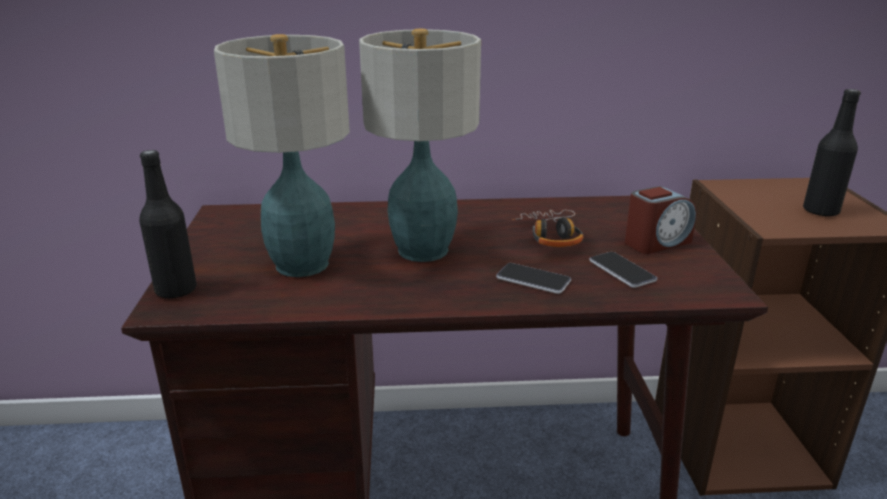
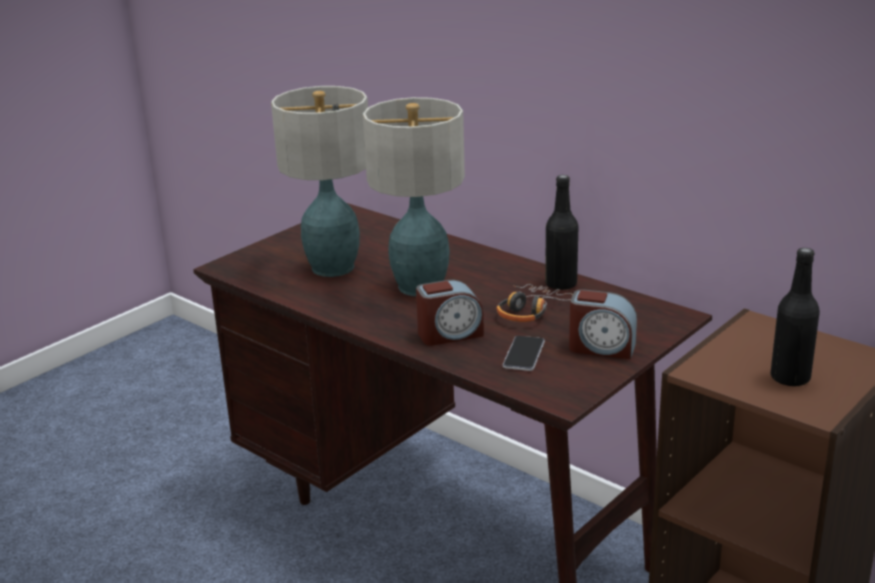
camera: 45 degrees right, 0 degrees up
black bottle [139,150,197,299] -> black bottle moved to [545,175,578,290]
phone [496,263,571,294] -> alarm clock [416,280,484,346]

